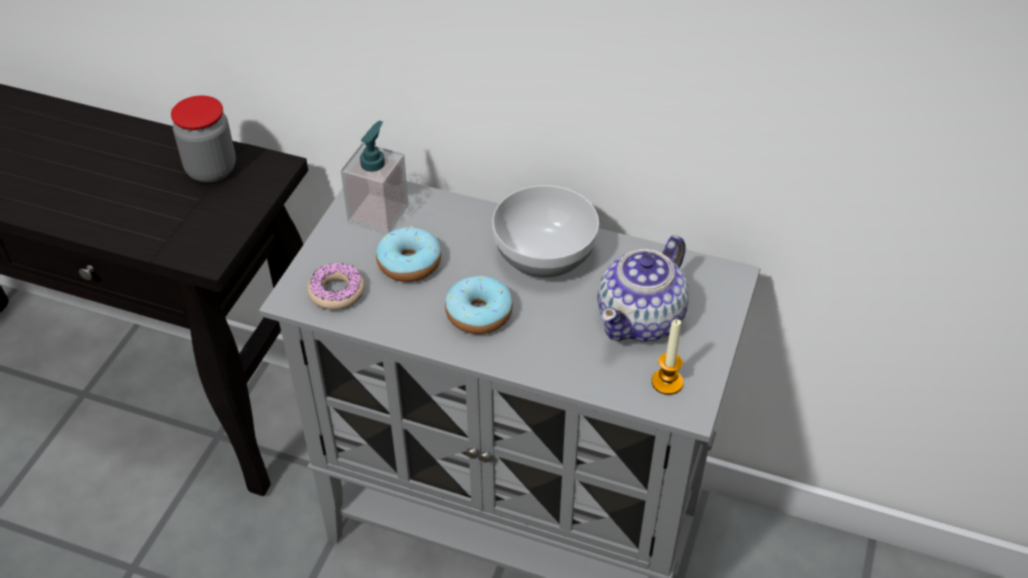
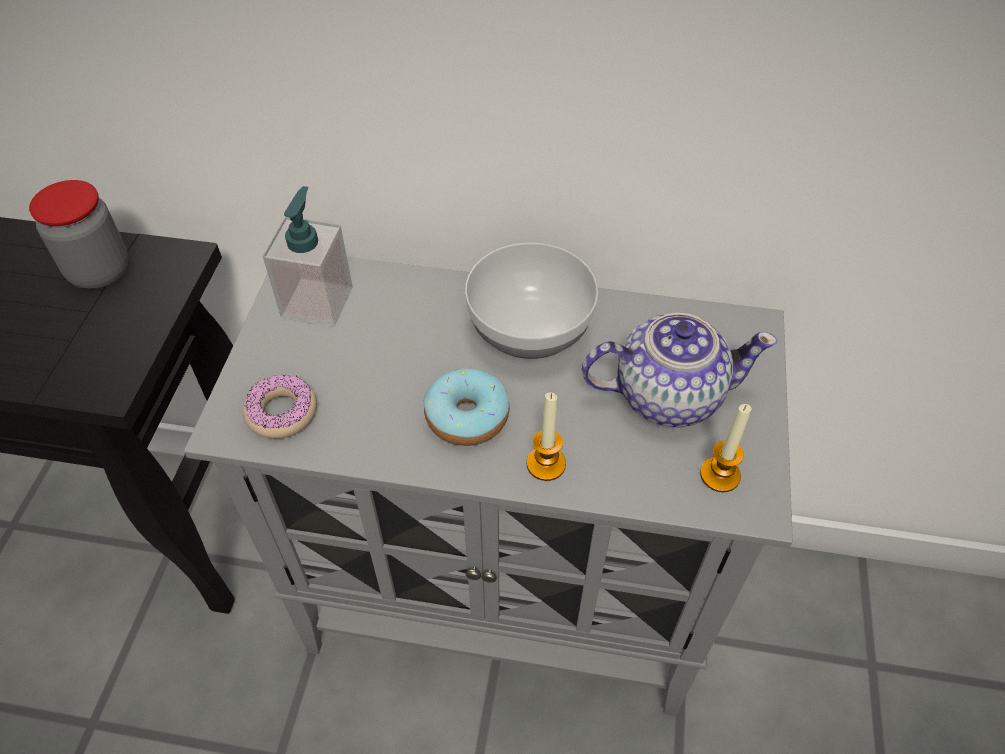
camera: 10 degrees left, 5 degrees up
donut [376,226,441,282] -> none
teapot [597,235,689,342] -> teapot turned 120 degrees counterclockwise [582,313,777,427]
none -> candle [526,393,566,481]

